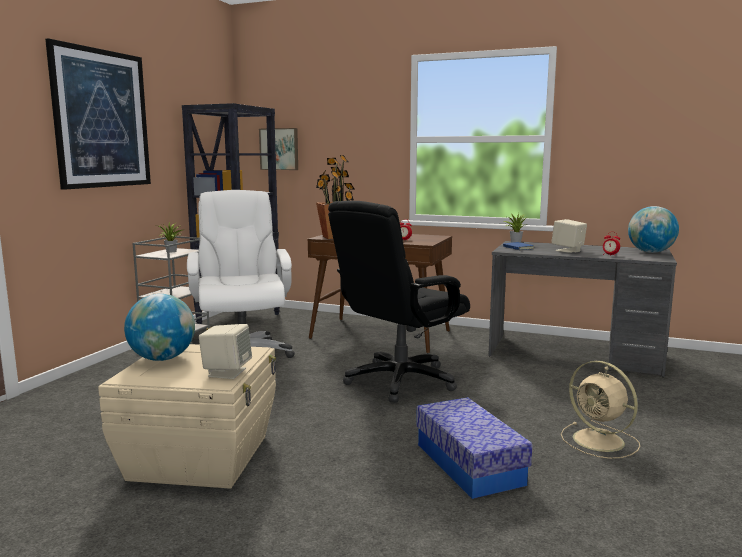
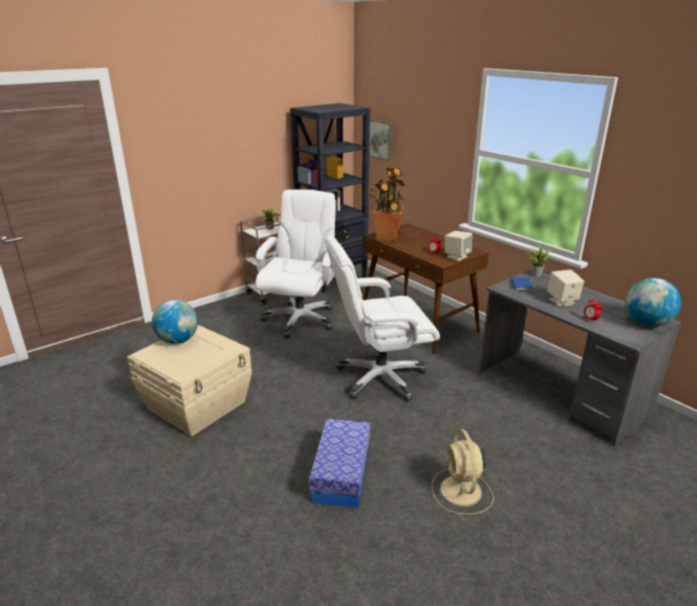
camera: 30 degrees right, 15 degrees up
picture [45,38,151,190] -> none
beige speaker [199,324,252,379] -> beige speaker moved to [445,231,472,261]
black office chair [328,201,470,403] -> white office chair [325,236,440,401]

